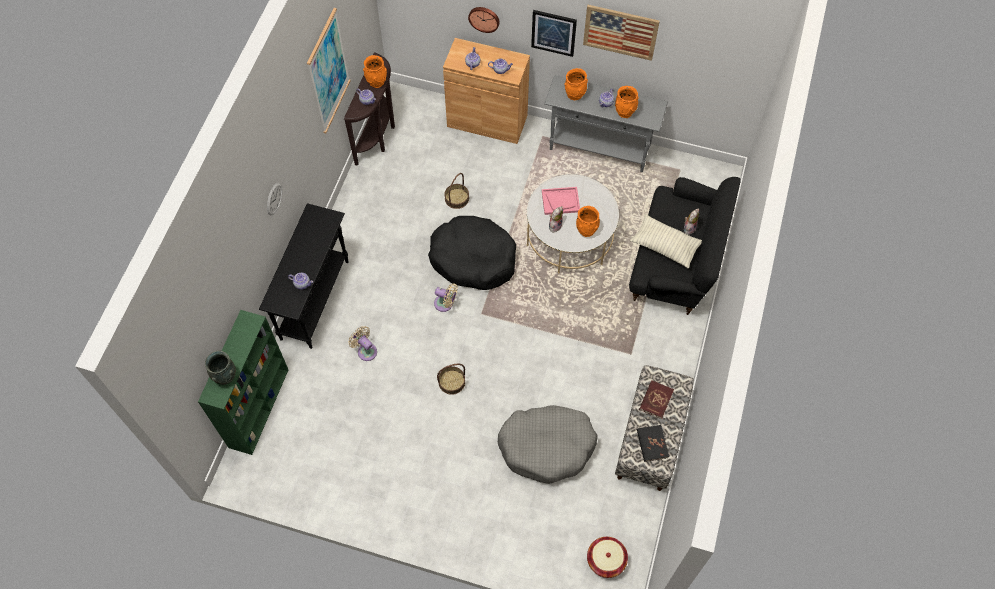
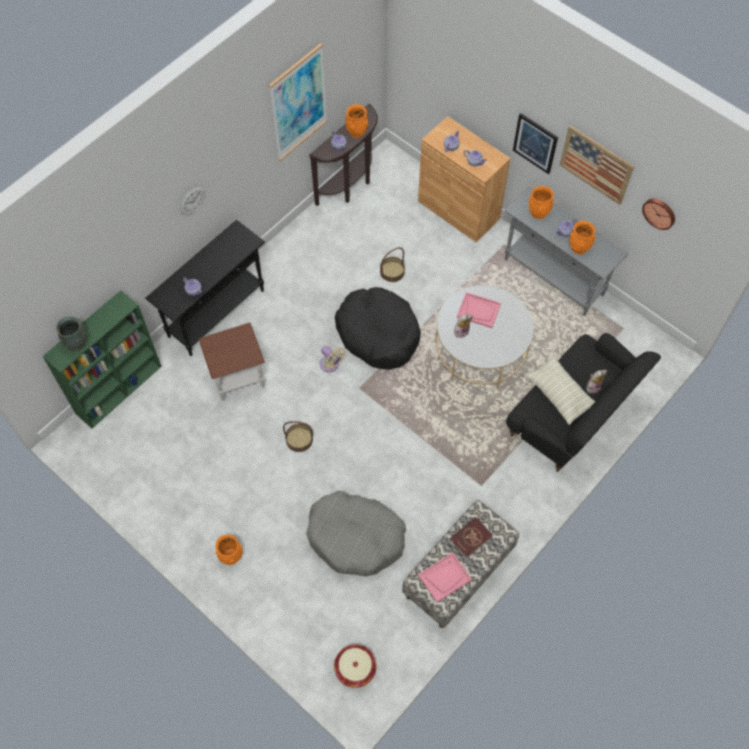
camera: 25 degrees right, 0 degrees up
beige fan [348,326,377,361] -> brown side table [198,323,265,401]
wall clock [468,7,500,33] -> wall clock moved to [642,199,675,230]
orange vase [576,206,600,237] -> orange vase moved to [215,535,243,565]
black book [637,425,669,462] -> pink tray [418,552,472,602]

